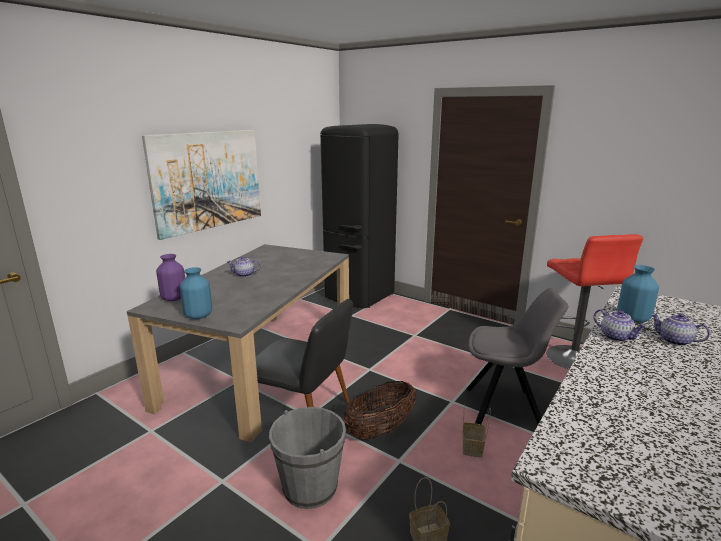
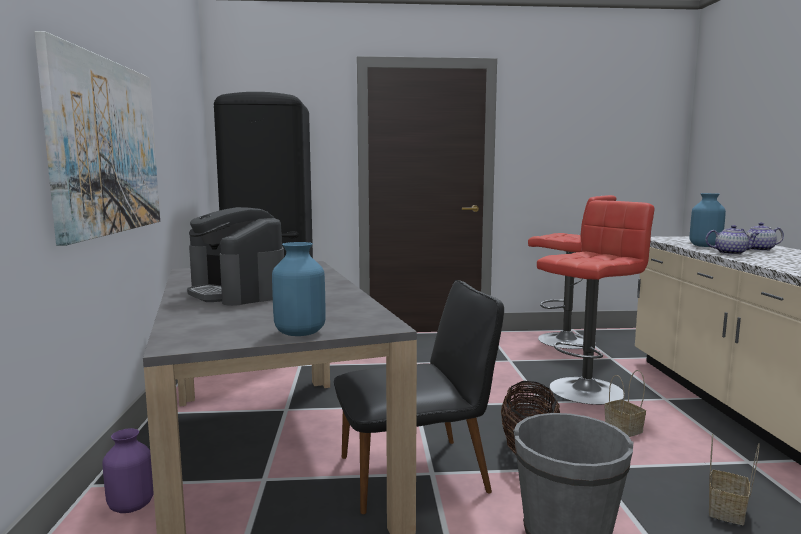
camera: 40 degrees left, 10 degrees down
purple vase [156,254,185,301] -> purple vase moved to [102,428,154,513]
teapot [227,256,261,277] -> coffee machine [187,207,284,306]
grey chair [466,288,568,424] -> red stool [537,200,654,405]

